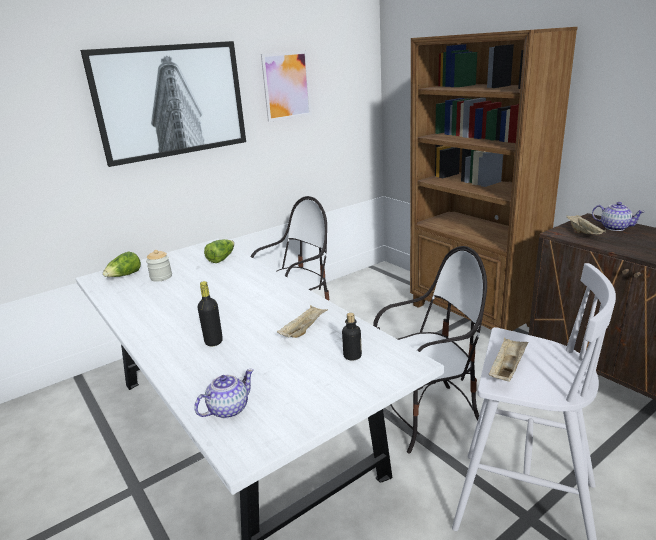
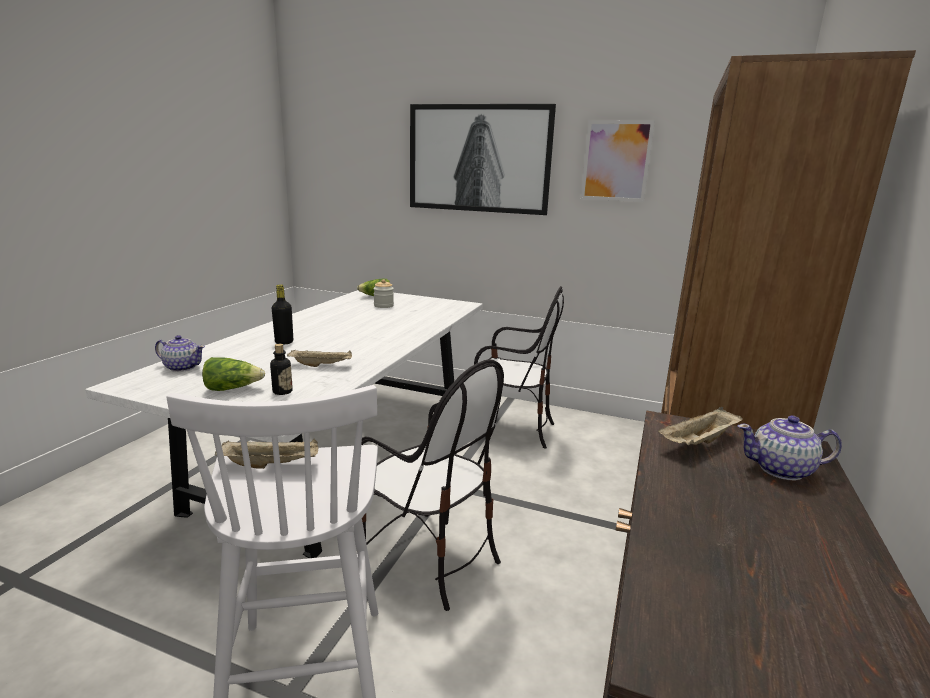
camera: 55 degrees right, 5 degrees down
lettuce [204,239,234,263] -> lettuce moved to [202,357,265,391]
teapot [592,202,645,231] -> teapot turned 90 degrees clockwise [738,415,842,480]

